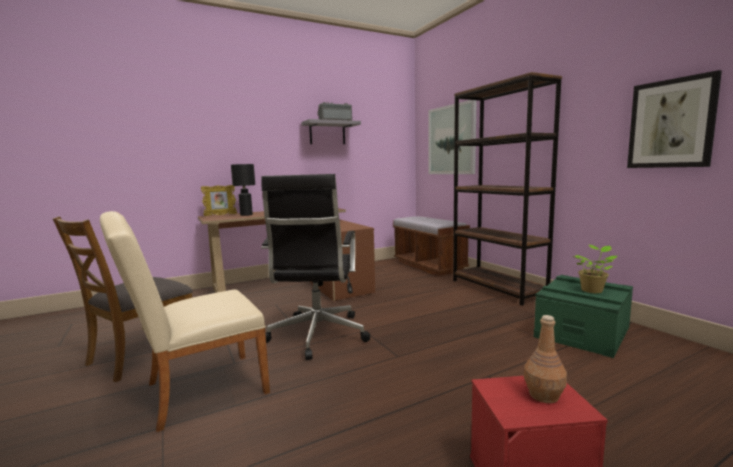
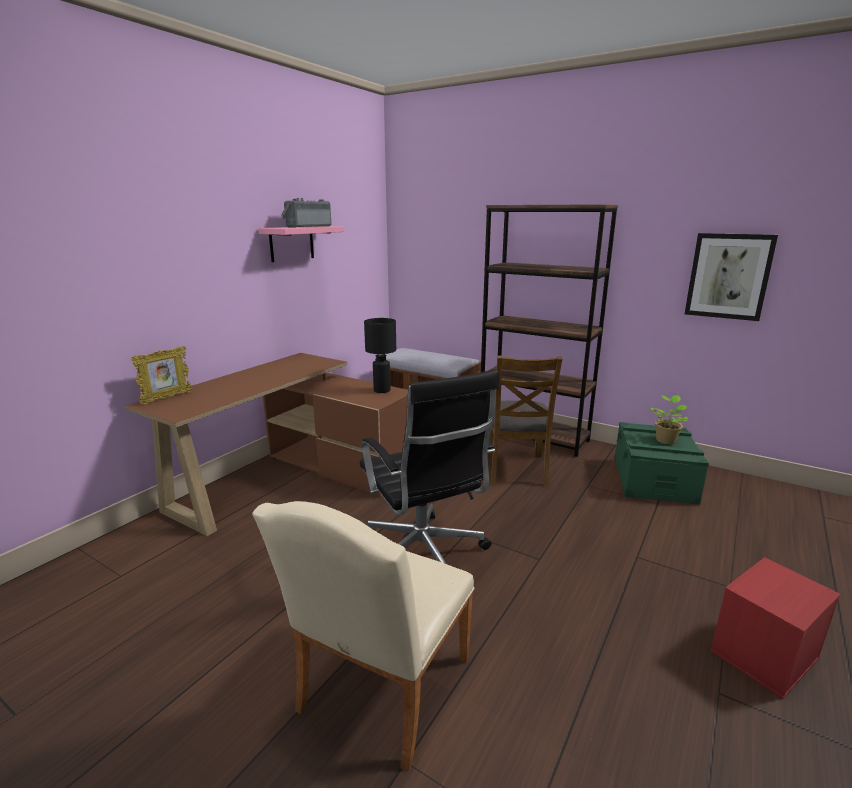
camera: 30 degrees left, 10 degrees up
brown chair [53,216,193,382] -> brown chair moved to [487,355,562,487]
black table lamp [231,164,255,216] -> black table lamp moved to [364,318,396,393]
grey shelf [301,119,361,144] -> pink shelf [258,226,344,262]
picture [428,100,477,174] -> none
brown bottle [524,315,567,403] -> none

